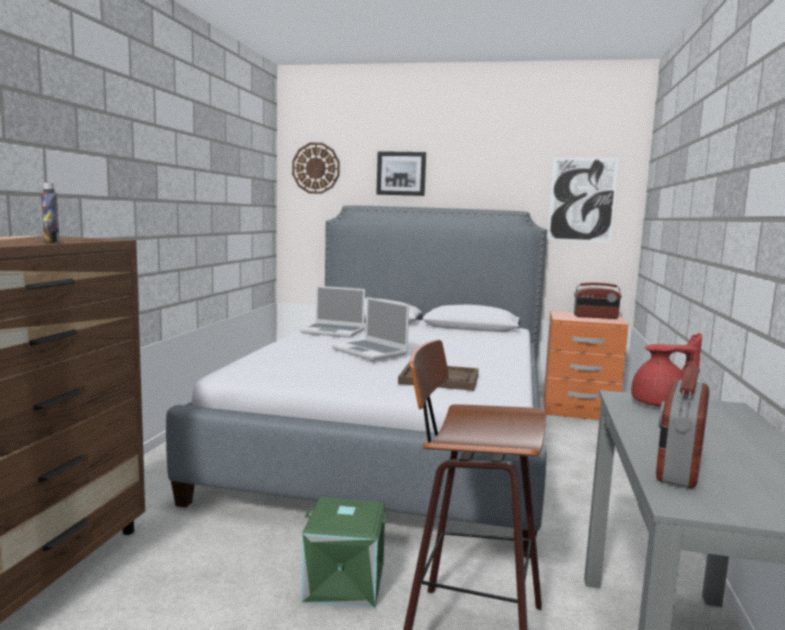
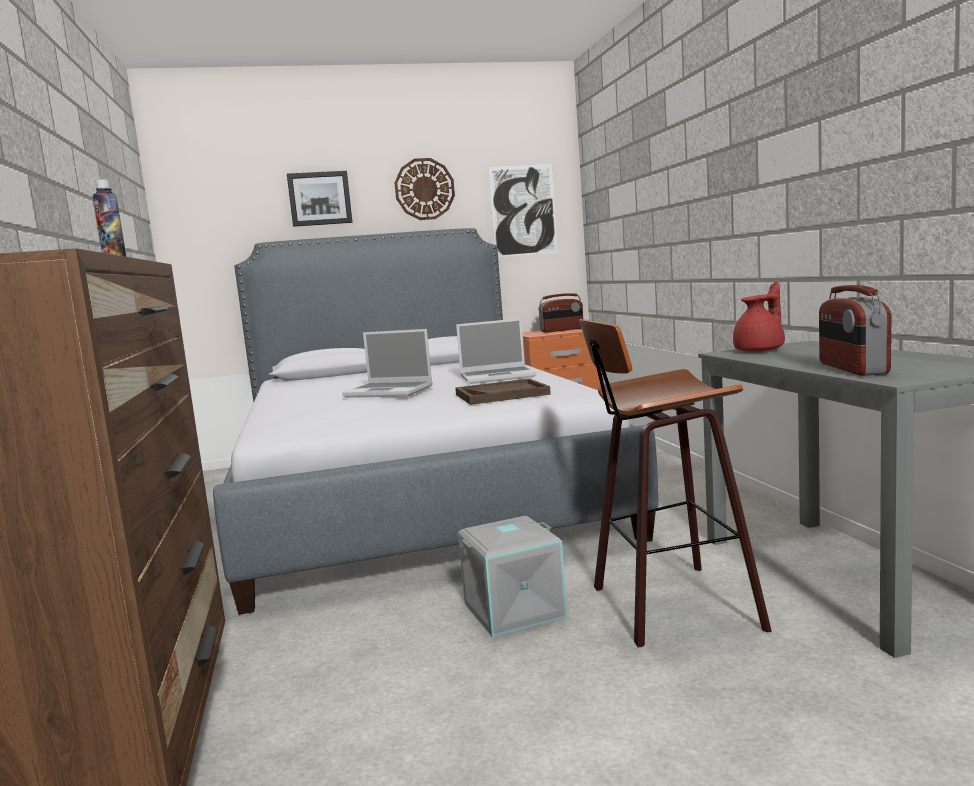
camera: 25 degrees left, 0 degrees up
wall clock [292,143,340,194] -> wall clock moved to [395,158,455,220]
laptop [300,286,365,338] -> laptop moved to [456,318,536,384]
green storage box [302,497,388,609] -> grey storage box [458,516,567,637]

